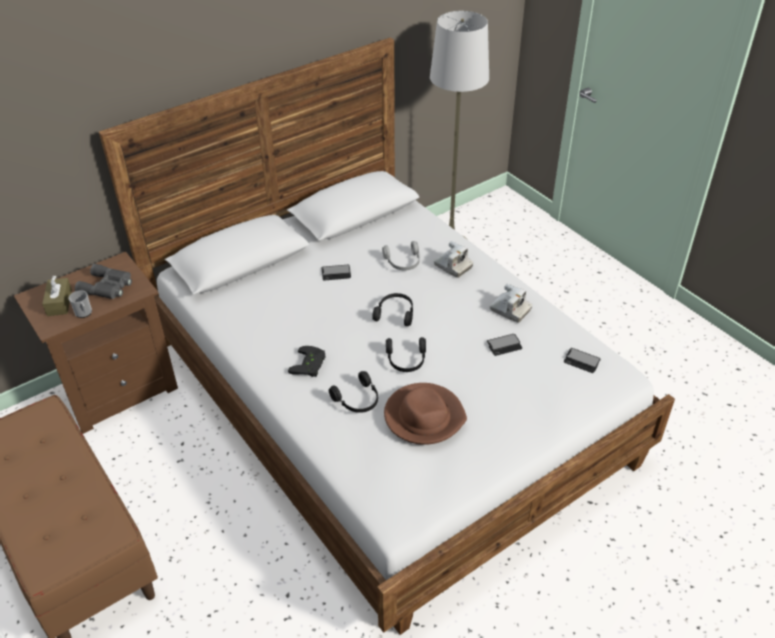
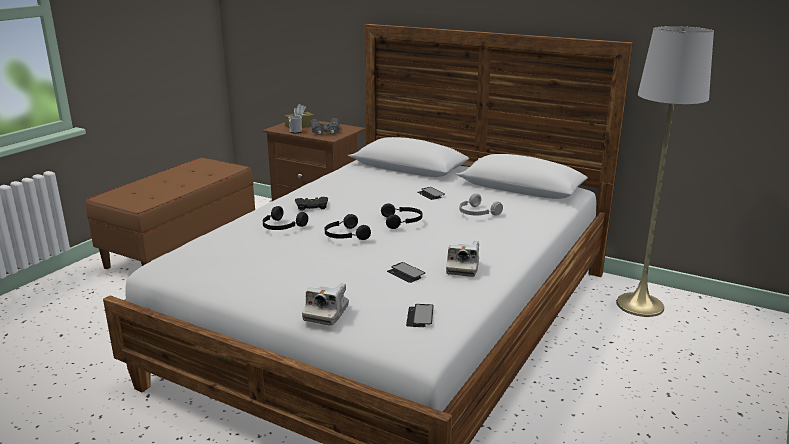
camera: 65 degrees right, 20 degrees down
brown hat [384,383,467,445] -> none
camera [434,241,473,278] -> camera moved to [302,283,349,325]

